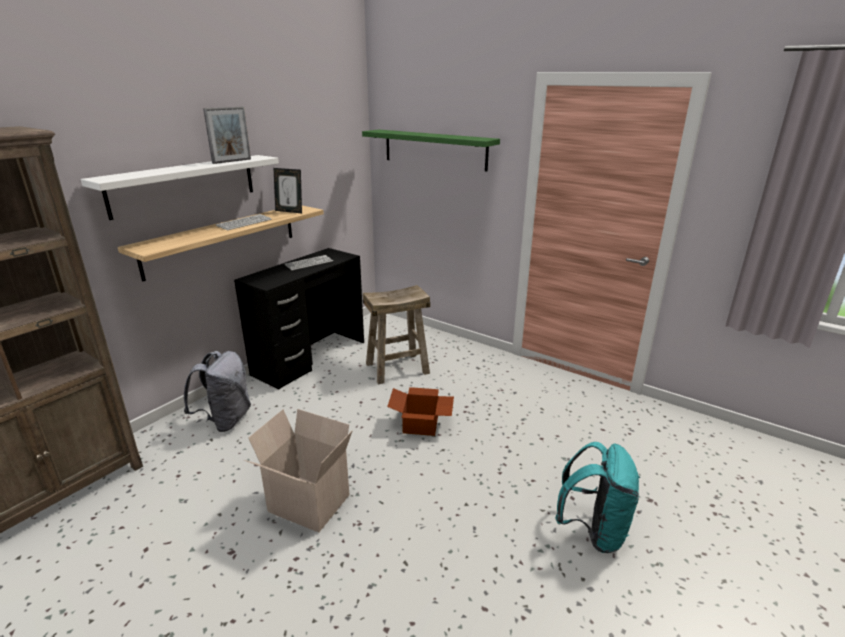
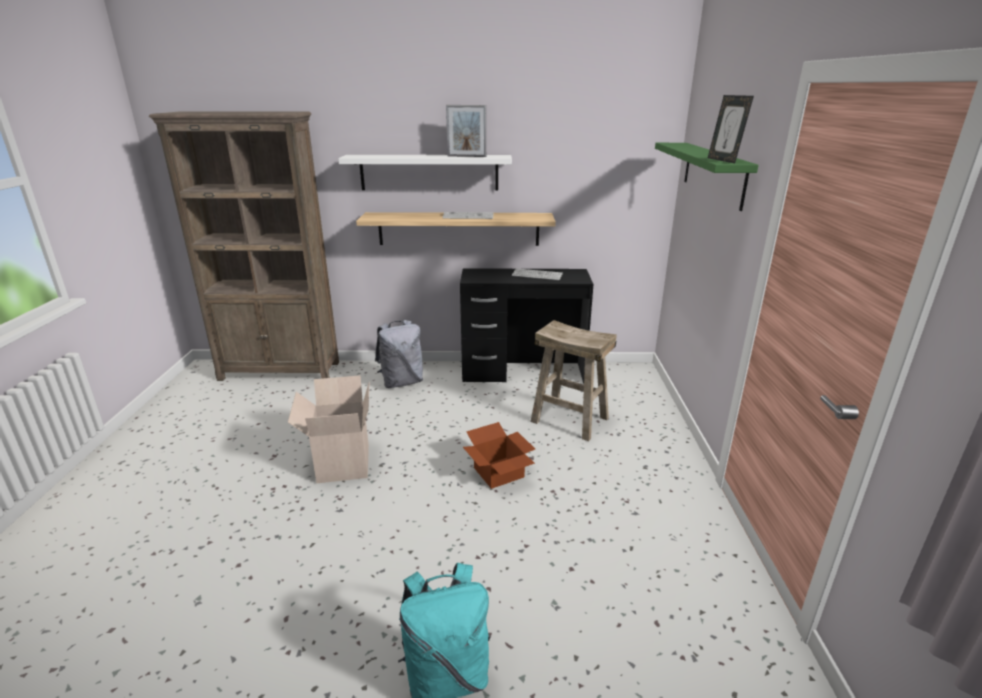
camera: 55 degrees right, 0 degrees up
picture frame [274,168,302,213] -> picture frame moved to [708,95,754,163]

